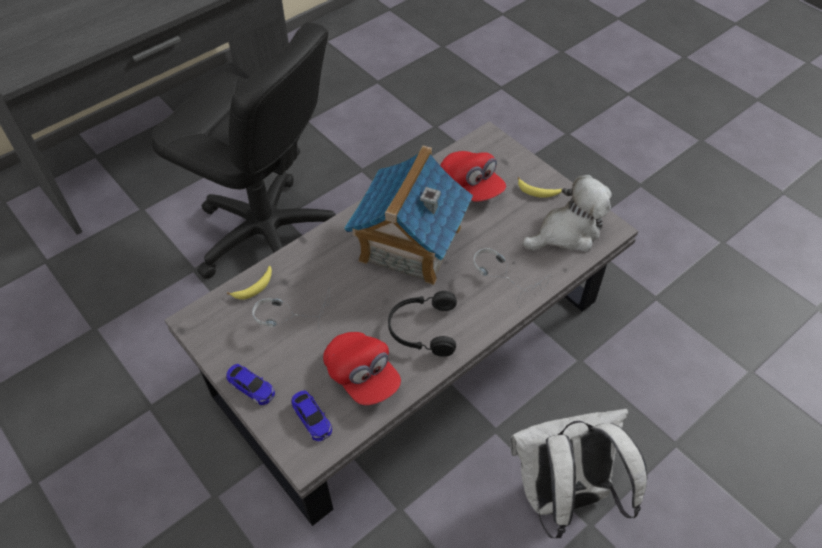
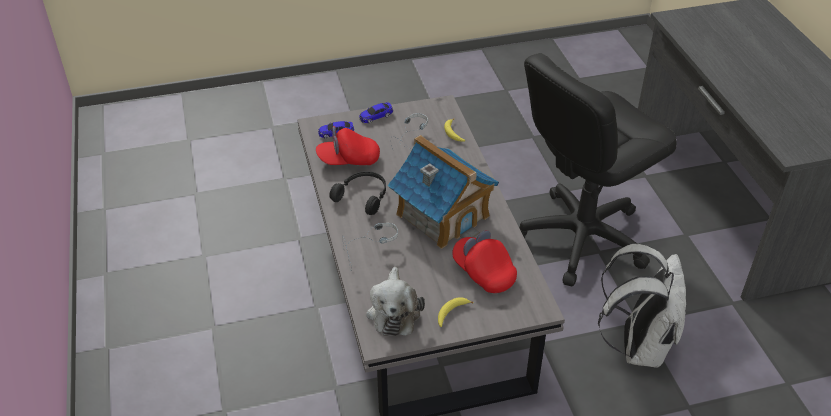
camera: 115 degrees right, 10 degrees down
red cap [440,151,506,202] -> red cap turned 60 degrees clockwise [452,230,517,293]
white backpack [510,409,647,538] -> white backpack moved to [598,244,686,368]

